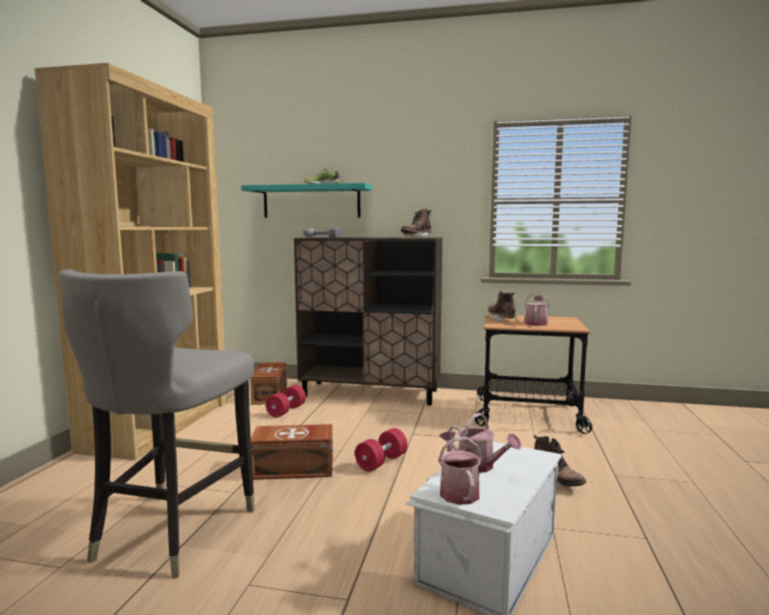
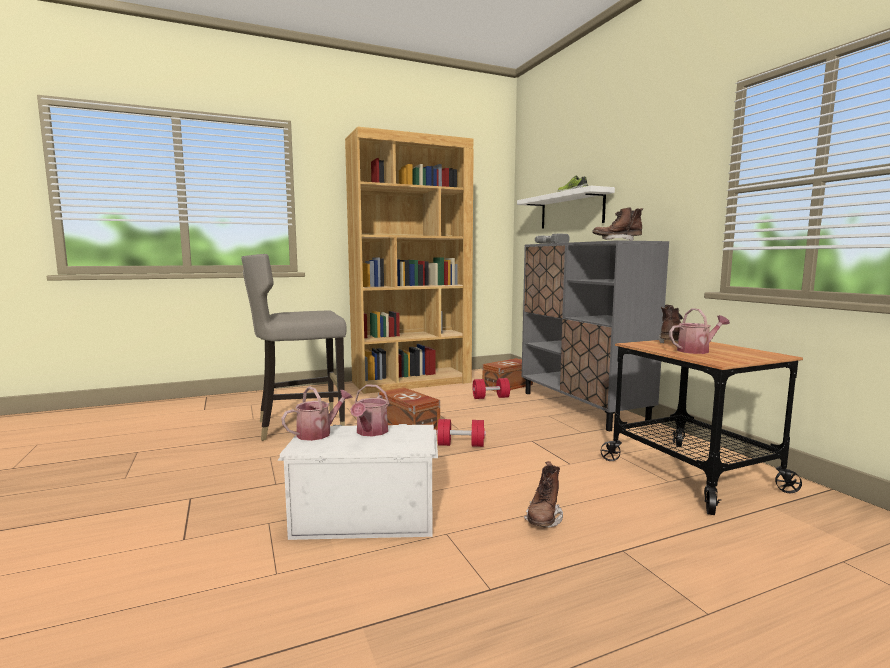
camera: 55 degrees right, 0 degrees up
turquoise shelf [241,183,372,218] -> white shelf [517,186,615,229]
brown cabinet [294,237,443,406] -> grey cabinet [522,240,669,431]

